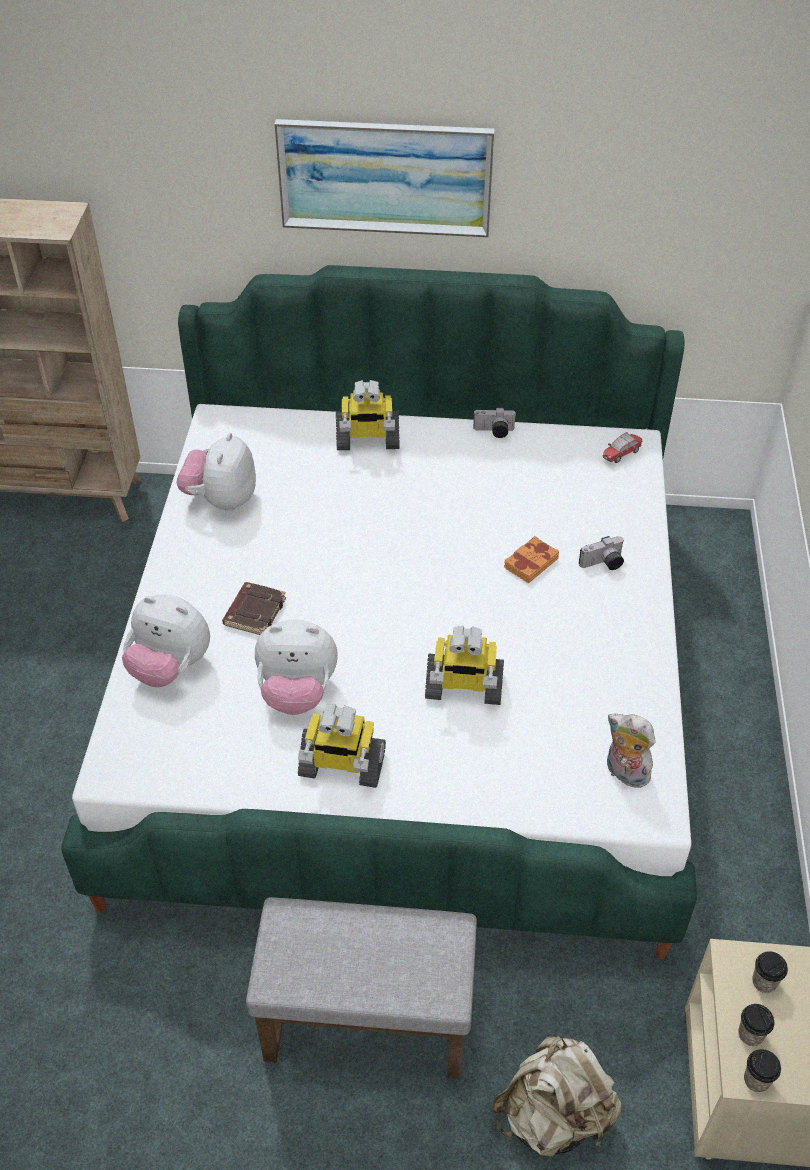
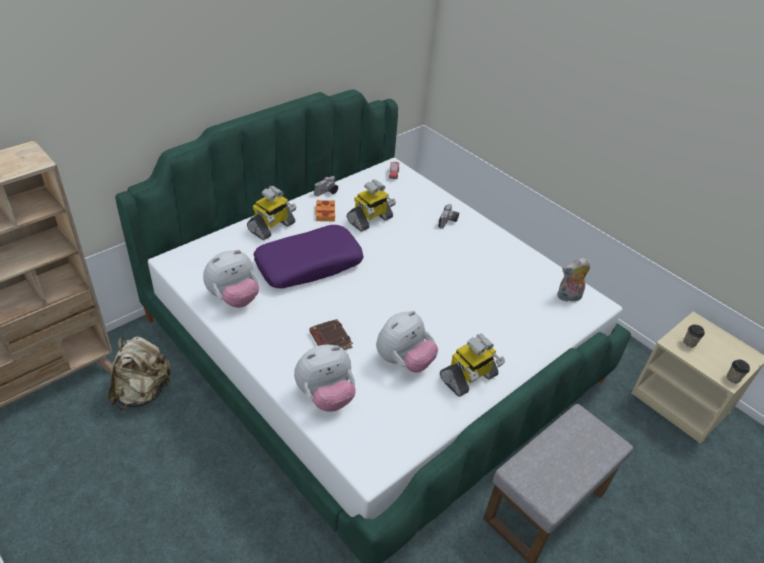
camera: 50 degrees left, 5 degrees down
plush toy [177,433,256,511] -> plush toy turned 90 degrees counterclockwise [203,249,259,308]
picture [274,119,495,237] -> none
toy robot [425,626,504,705] -> toy robot moved to [347,180,396,232]
beige backpack [492,1036,622,1156] -> beige backpack moved to [108,336,171,410]
orange book [504,536,559,584] -> orange book moved to [315,200,335,221]
cup [738,1004,774,1046] -> none
none -> purple pillow [254,225,364,288]

